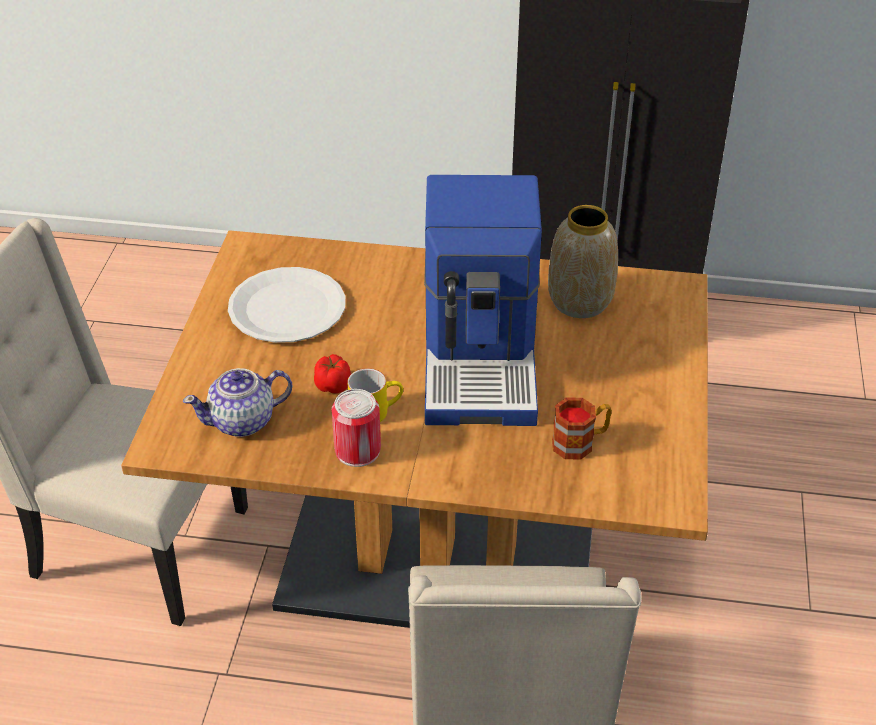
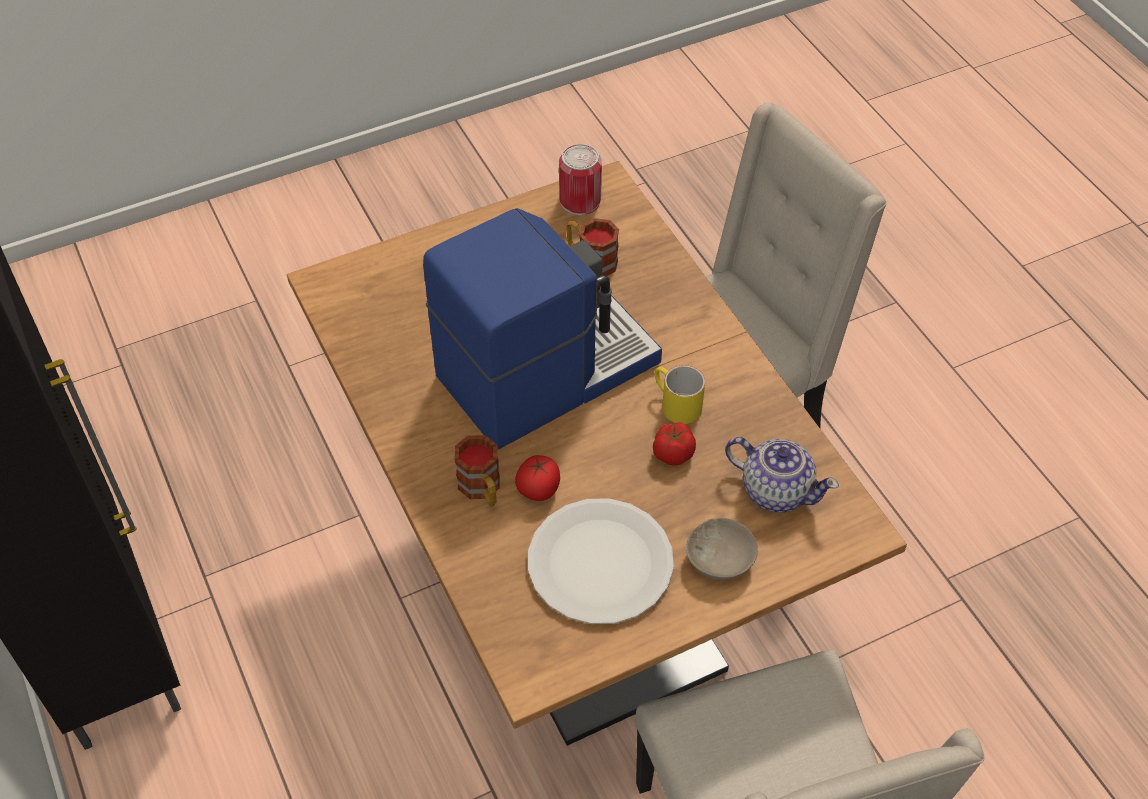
camera: 125 degrees left, 10 degrees up
can [332,389,381,467] -> can moved to [559,144,602,215]
vase [548,205,618,318] -> none
none -> mug [455,435,500,506]
none -> tomato [515,455,560,501]
none -> beige bowl [686,518,758,580]

